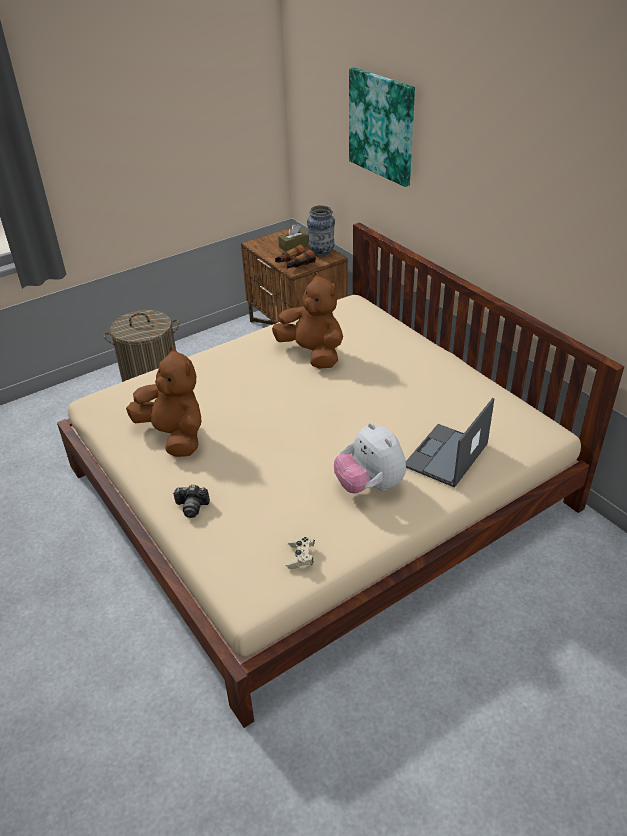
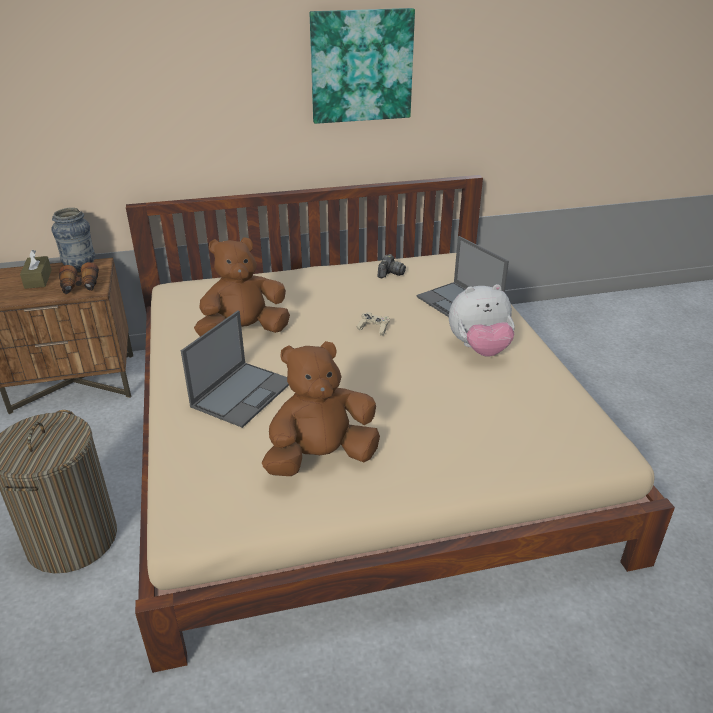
camera: 70 degrees left, 5 degrees down
camera [173,485,210,518] -> camera moved to [377,254,406,278]
beige game controller [286,535,315,569] -> beige game controller moved to [357,312,390,336]
picture [349,67,415,187] -> picture moved to [310,8,415,124]
none -> laptop [181,310,289,428]

